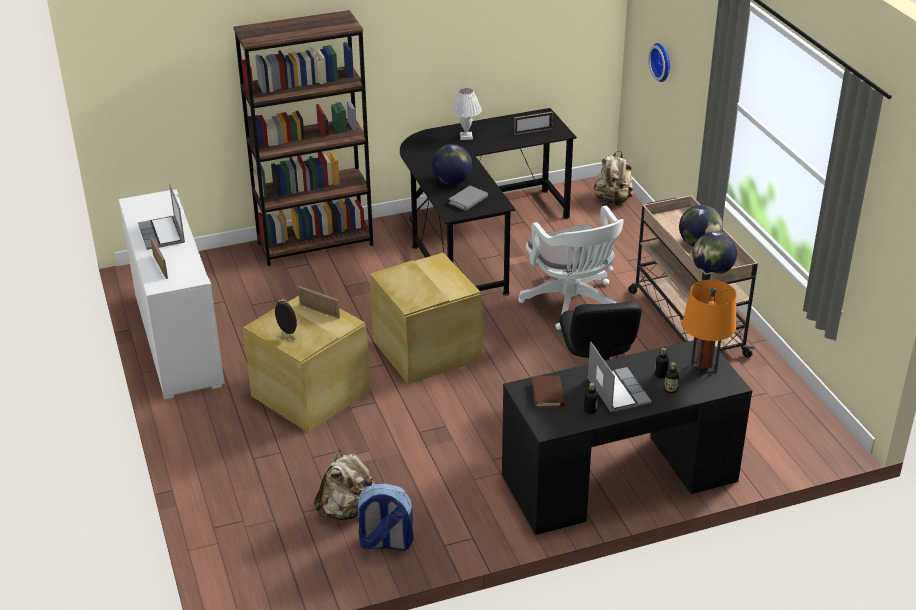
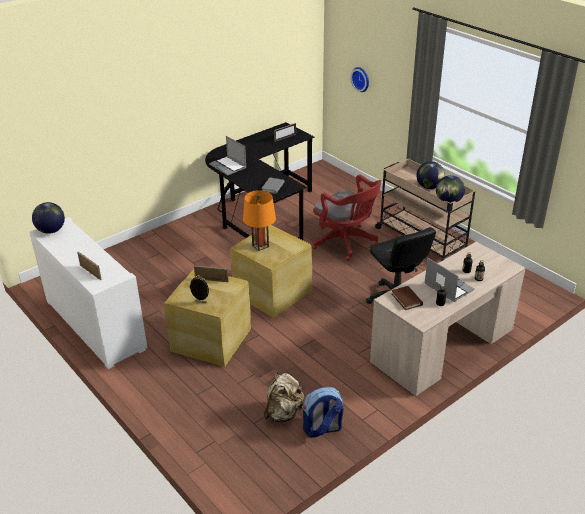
camera: 20 degrees left, 0 degrees up
laptop [138,184,185,250] -> laptop moved to [209,136,247,176]
brown bookcase [234,10,373,266] -> none
globe [432,144,472,185] -> globe moved to [32,202,65,234]
white table lamp [451,88,482,140] -> none
black desk [502,339,753,535] -> beige desk [370,242,526,396]
white office chair [518,206,624,330] -> red office chair [312,174,381,261]
beige backpack [594,151,634,206] -> none
orange table lamp [682,280,736,375] -> orange table lamp moved to [243,190,276,251]

